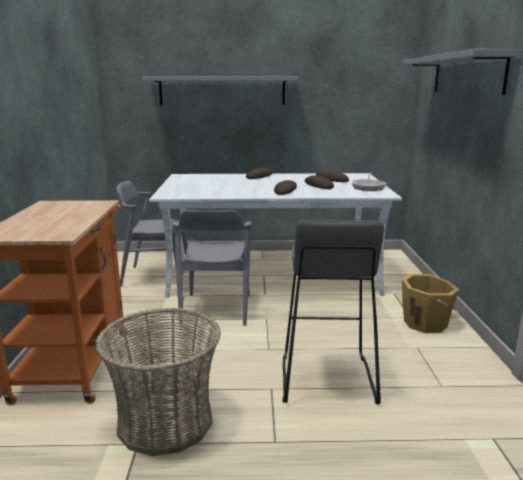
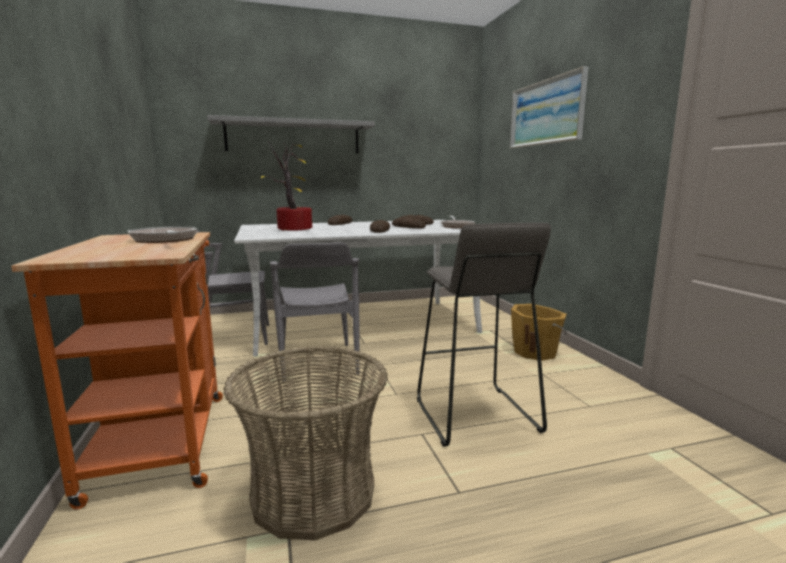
camera: 15 degrees left, 5 degrees down
grey shelf [403,49,520,95] -> picture [510,66,588,148]
none -> frying pan [128,226,198,243]
none -> potted plant [261,141,312,231]

